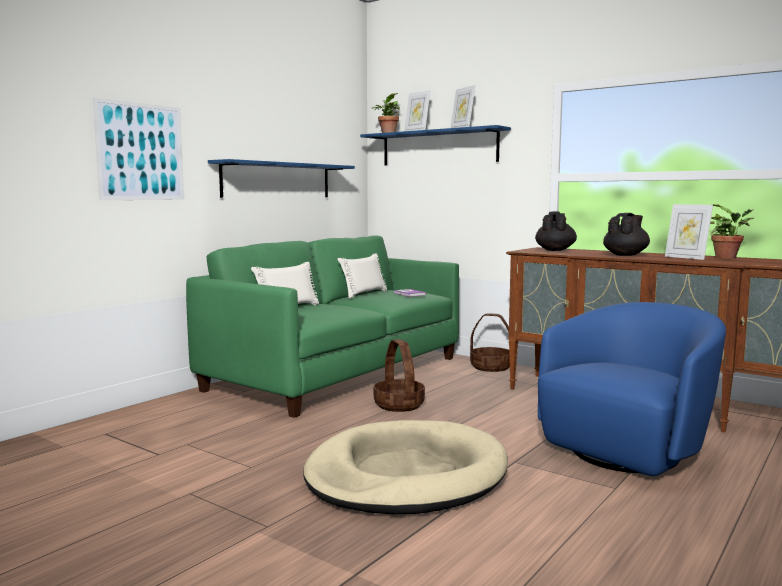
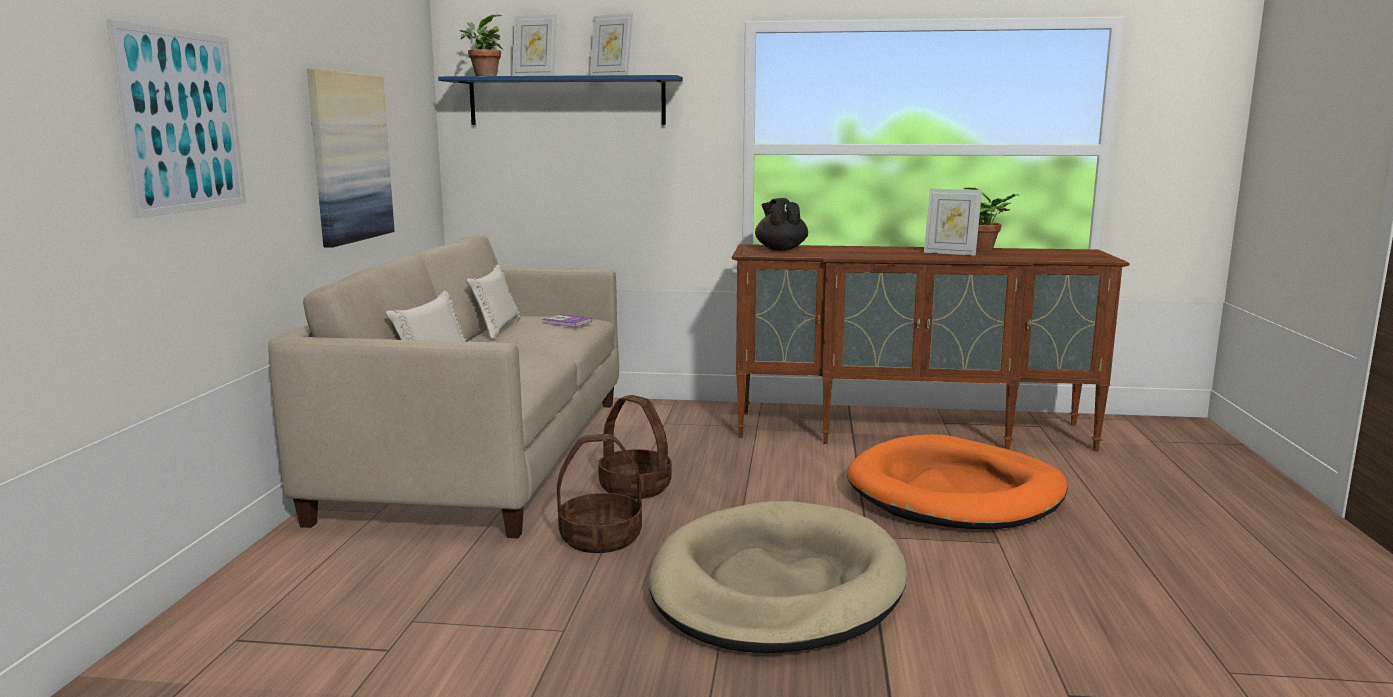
camera: 30 degrees left, 5 degrees up
green sofa [186,236,459,418] -> beige sofa [268,235,619,539]
blue shelf [208,159,355,198] -> picture [307,68,395,248]
basket [470,313,510,372] -> basket moved to [557,434,642,553]
blue armchair [538,302,726,476] -> orange dog bed [847,434,1068,529]
black teapot [603,213,650,256] -> none

